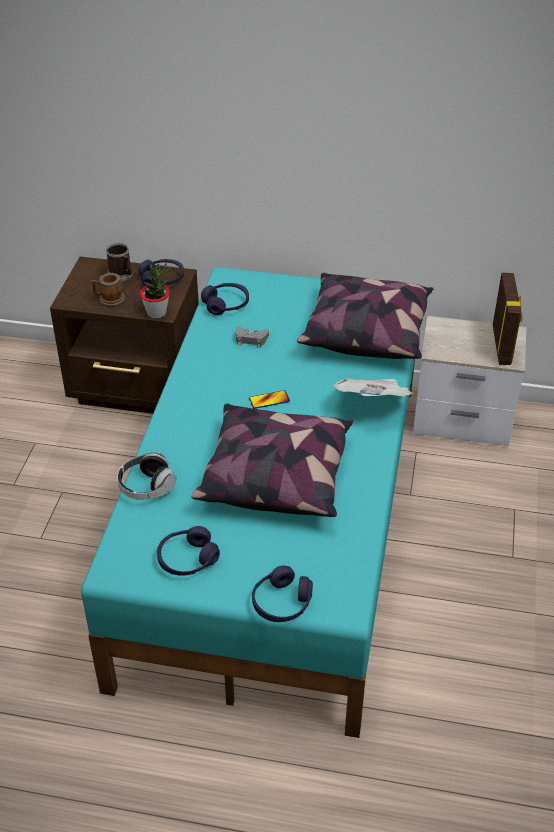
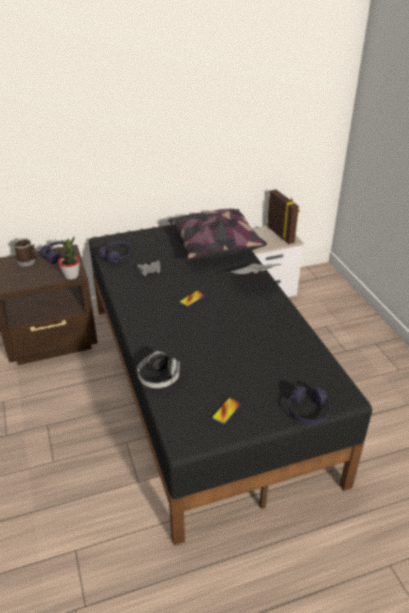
camera: 30 degrees left, 5 degrees down
turquoise bed [81,267,415,738] -> black bed [89,225,372,545]
mug [91,273,125,307] -> none
purple headphones [157,526,220,576] -> phone [212,397,241,425]
pillow [191,403,353,517] -> none

